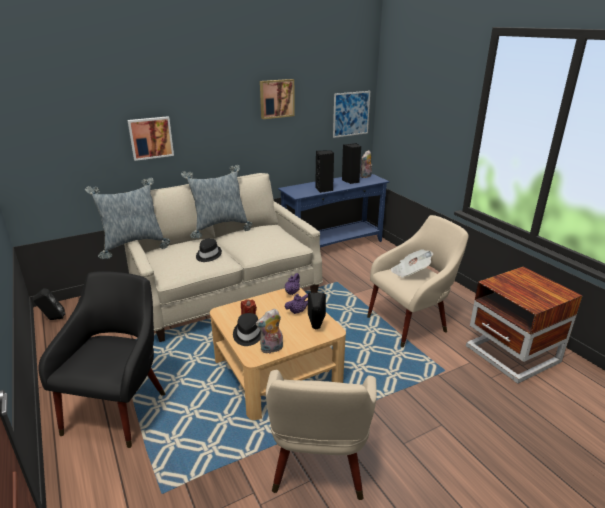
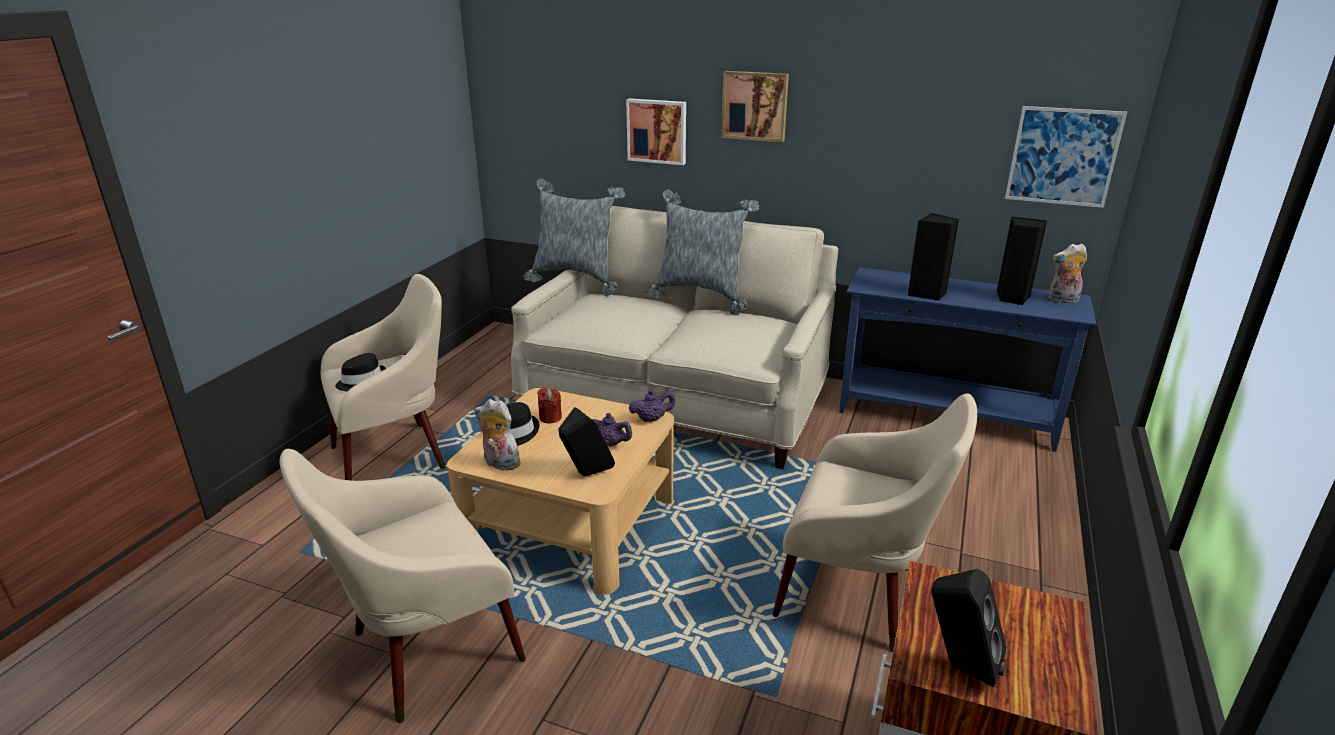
camera: 50 degrees right, 0 degrees up
black speaker [33,288,65,320] -> black speaker moved to [932,569,1006,687]
black armchair [38,271,165,448] -> beige armchair [321,274,446,480]
black hat [196,238,222,262] -> black hat moved to [335,353,386,391]
picture [260,79,295,119] -> picture moved to [721,71,789,142]
newspaper [390,249,434,278] -> none

